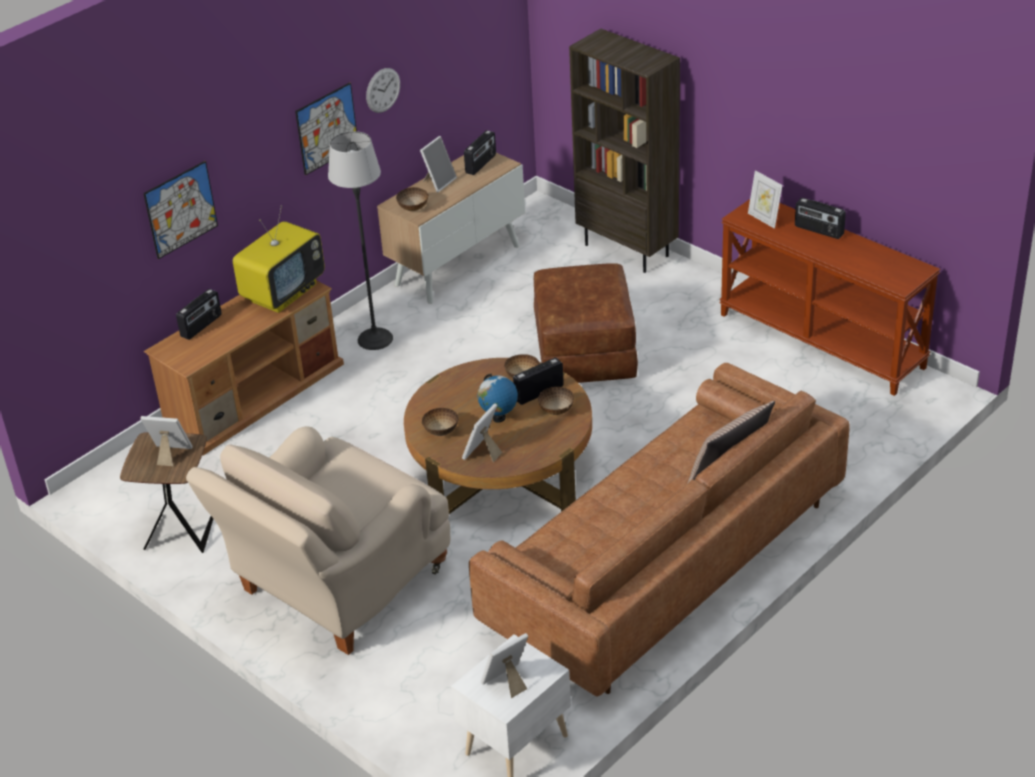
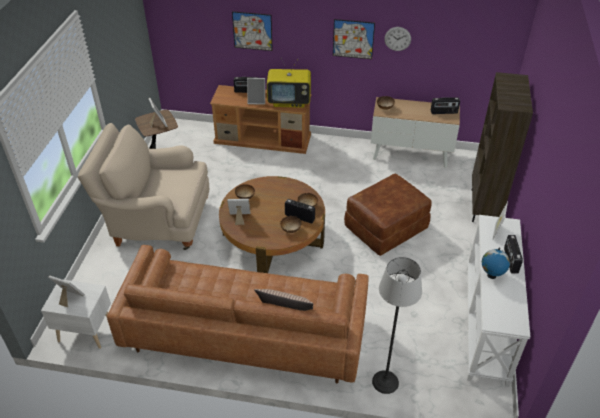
camera: 55 degrees right, 5 degrees up
floor lamp [328,131,393,350] -> floor lamp moved to [372,257,422,394]
picture frame [420,136,457,192] -> picture frame moved to [247,78,265,105]
globe [477,374,518,423] -> globe moved to [482,247,510,279]
brown console table [719,199,940,396] -> white console table [467,215,530,387]

